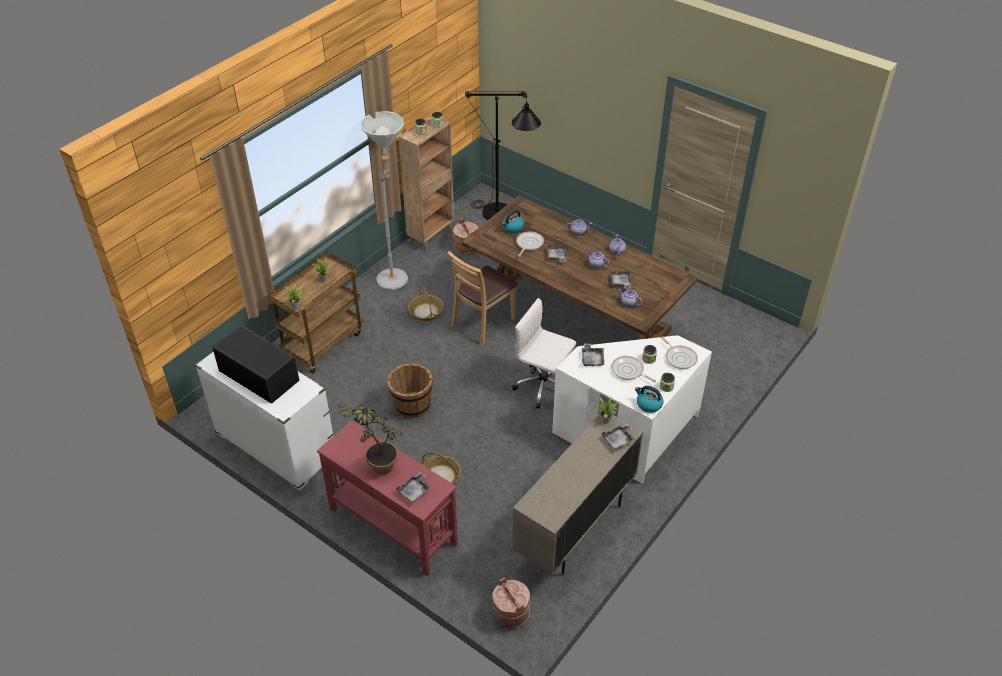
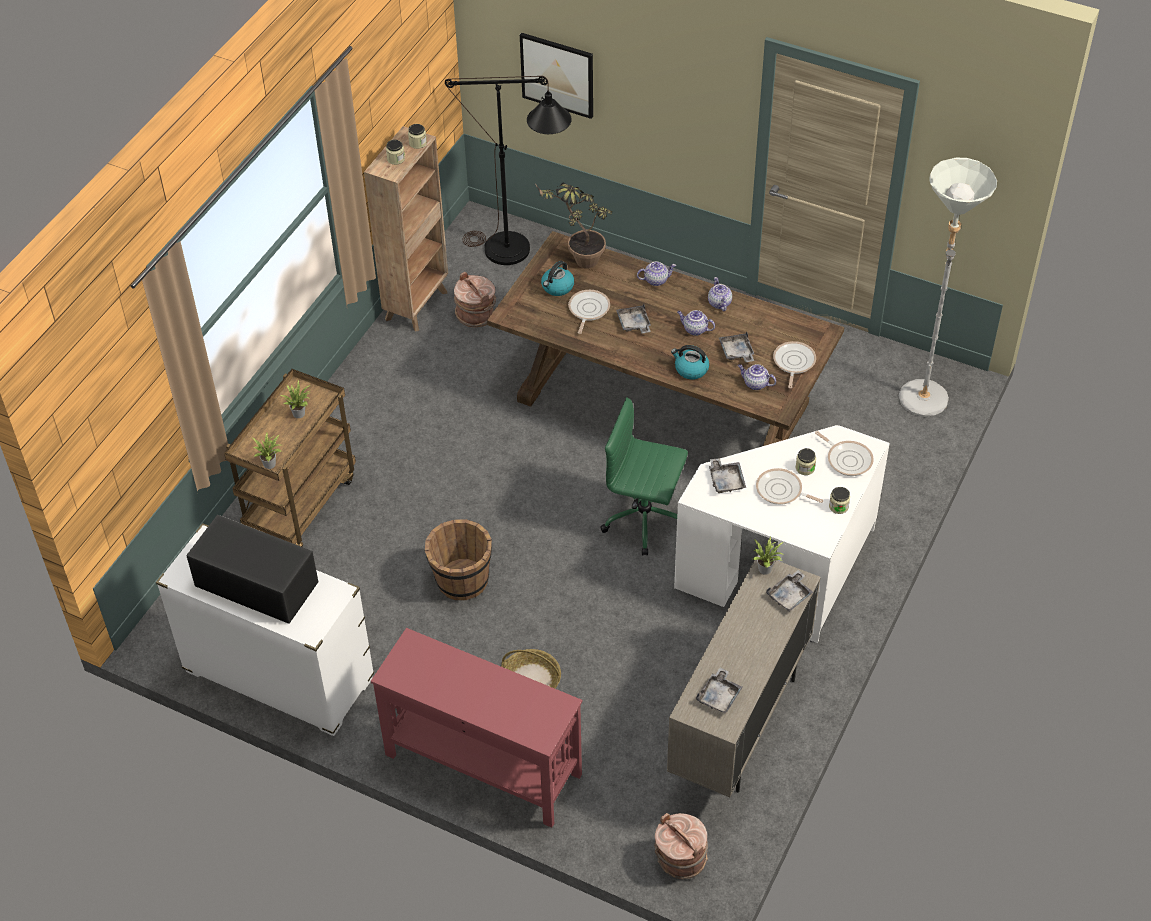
camera: 10 degrees left, 5 degrees up
potted plant [338,403,402,475] -> potted plant moved to [535,182,612,269]
grey floor lamp [360,111,408,290] -> grey floor lamp moved to [899,157,997,417]
grey tray [396,472,431,503] -> grey tray moved to [696,667,743,714]
basket [408,286,444,321] -> none
brown chair [447,251,518,346] -> none
white office chair [512,298,576,409] -> green office chair [600,397,688,556]
kettle [635,386,663,413] -> kettle moved to [671,345,709,380]
none -> picture [520,33,593,119]
none -> frying pan [773,341,816,388]

